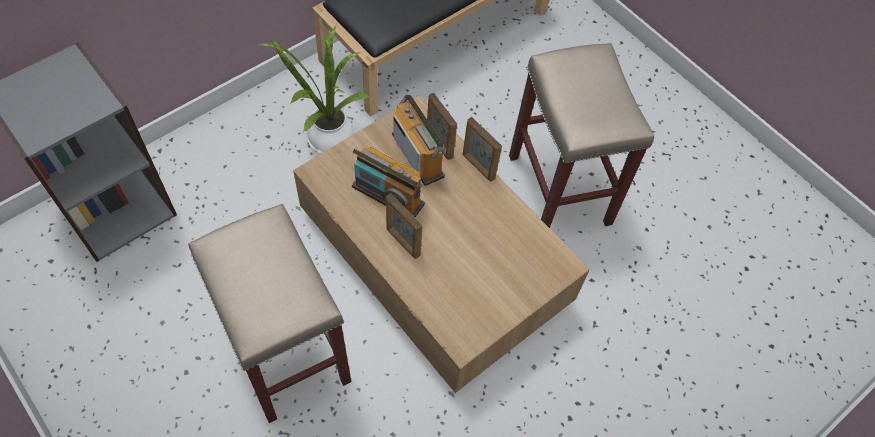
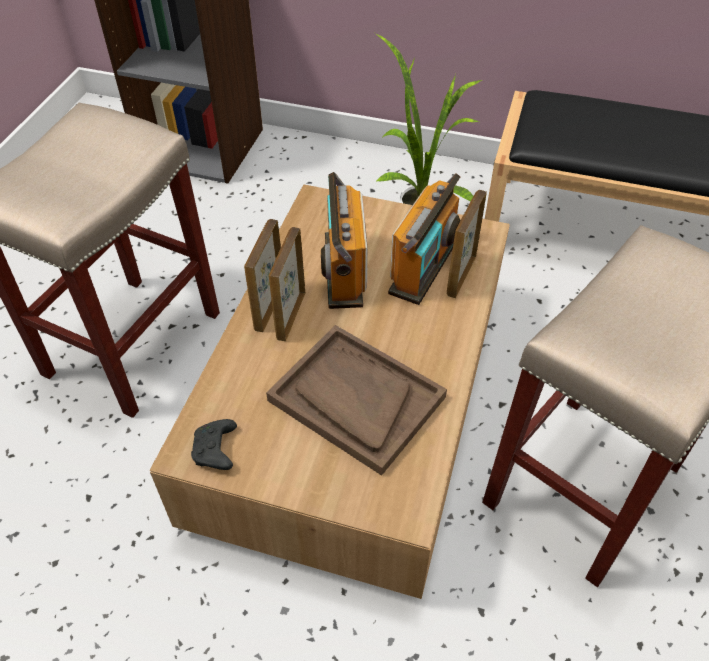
camera: 60 degrees right, 10 degrees down
picture frame [463,117,502,182] -> picture frame moved to [244,219,281,332]
none -> black game controller [191,419,237,470]
none -> brown tray [266,325,447,476]

